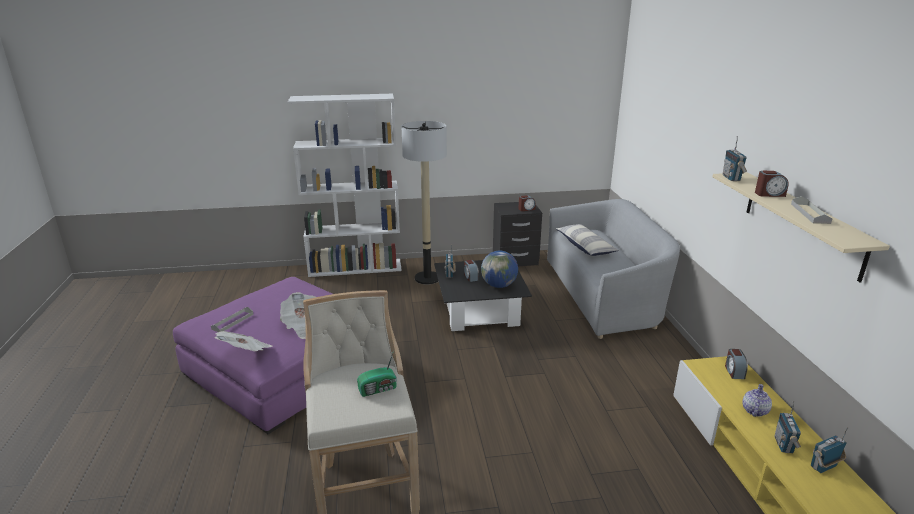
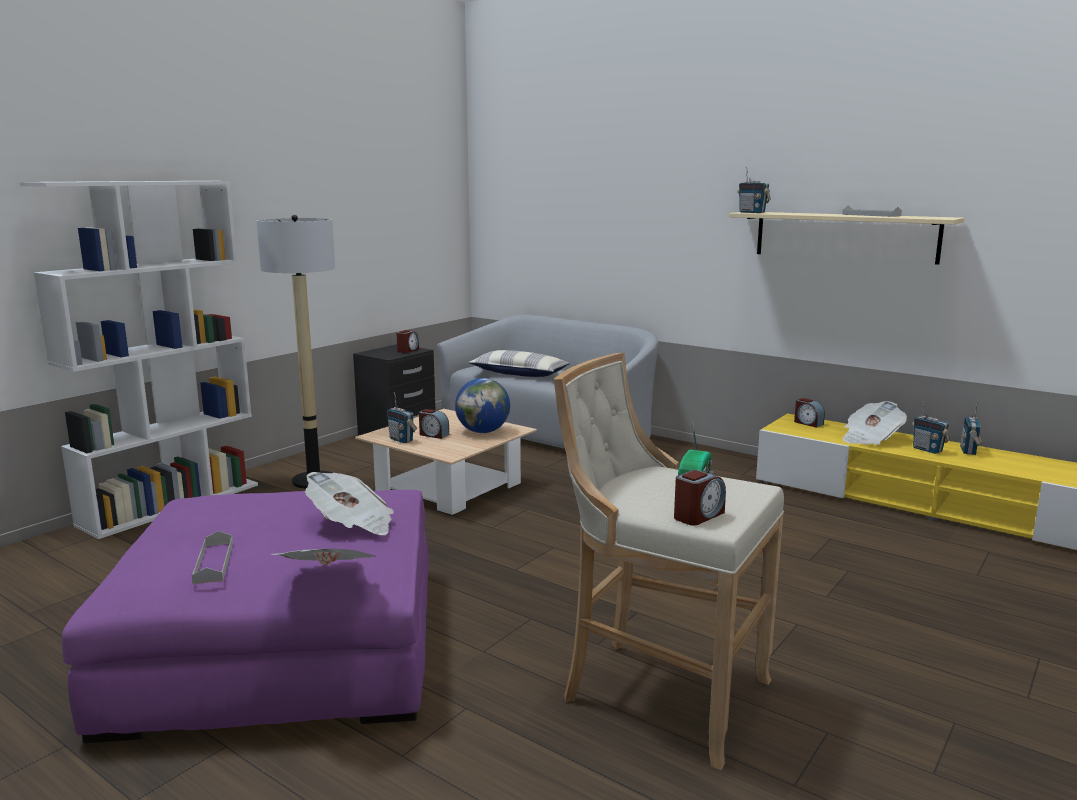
camera: 45 degrees left, 10 degrees down
black coffee table [434,260,532,331] -> beige coffee table [355,409,537,515]
teapot [742,384,772,417] -> newspaper [842,401,907,445]
alarm clock [755,171,789,197] -> alarm clock moved to [674,470,726,526]

